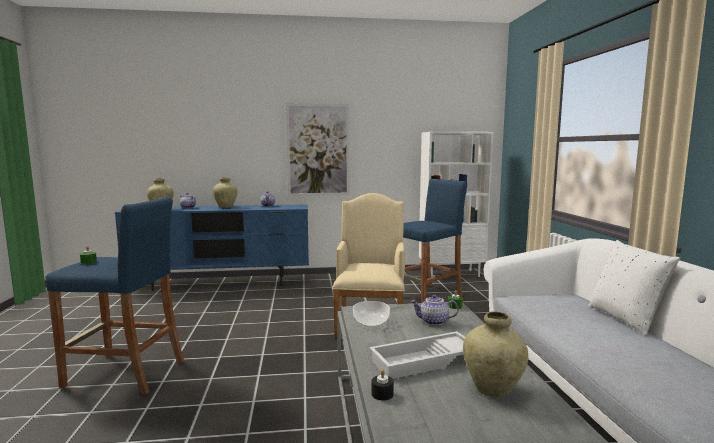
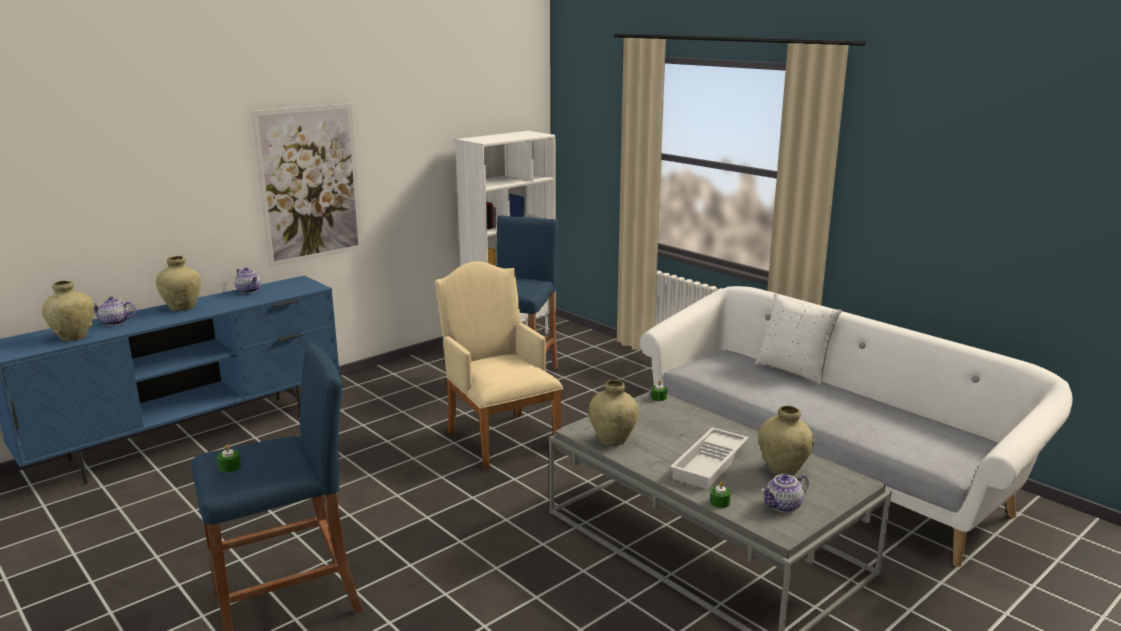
camera: 35 degrees left, 10 degrees up
bowl [353,301,390,327] -> beige vase [588,380,639,446]
black candle [371,369,394,400] -> green candle [710,482,731,508]
teapot [411,295,459,326] -> teapot moved to [761,474,809,513]

